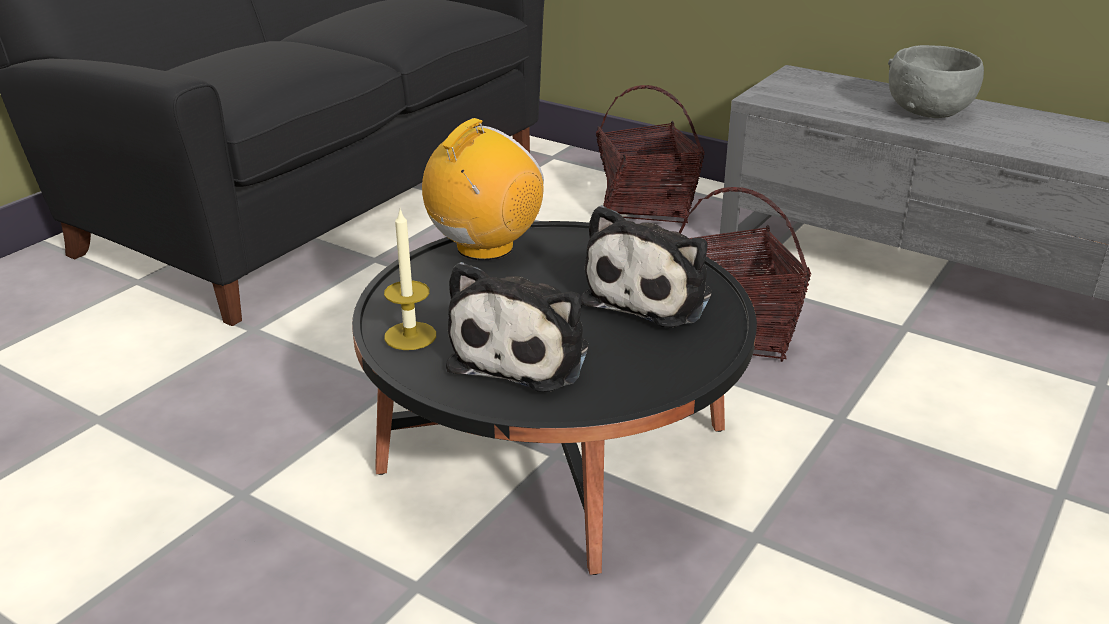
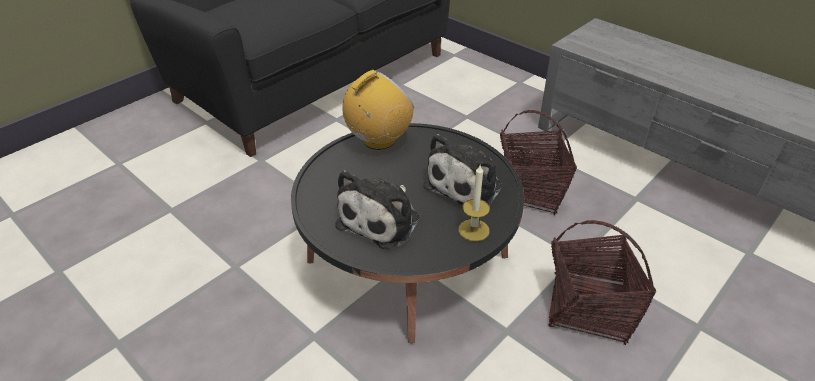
camera: 10 degrees right, 10 degrees up
candle [384,210,436,350] -> candle moved to [459,165,490,241]
basket [596,85,705,223] -> basket moved to [548,220,656,345]
grey bowl [888,45,984,118] -> none

